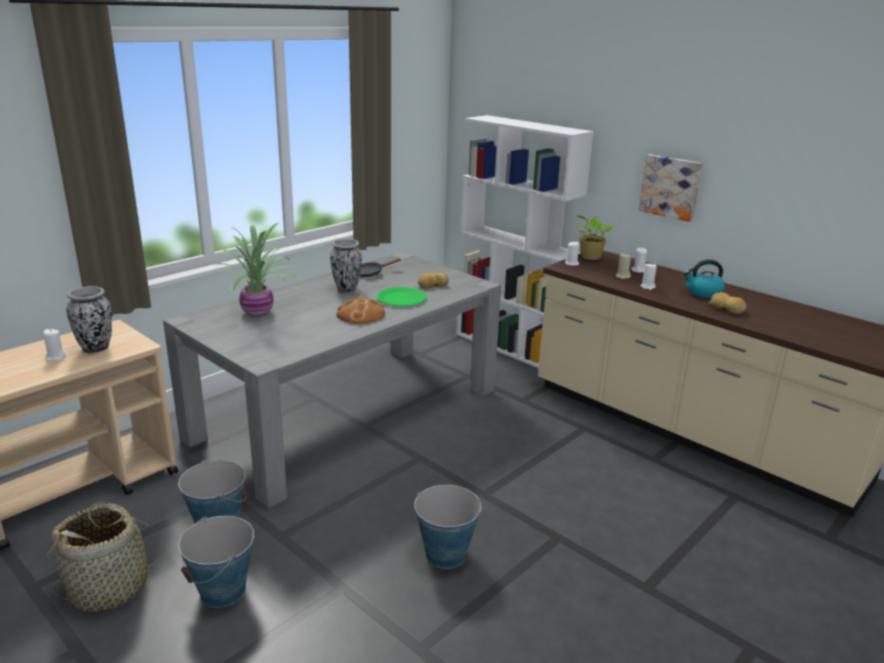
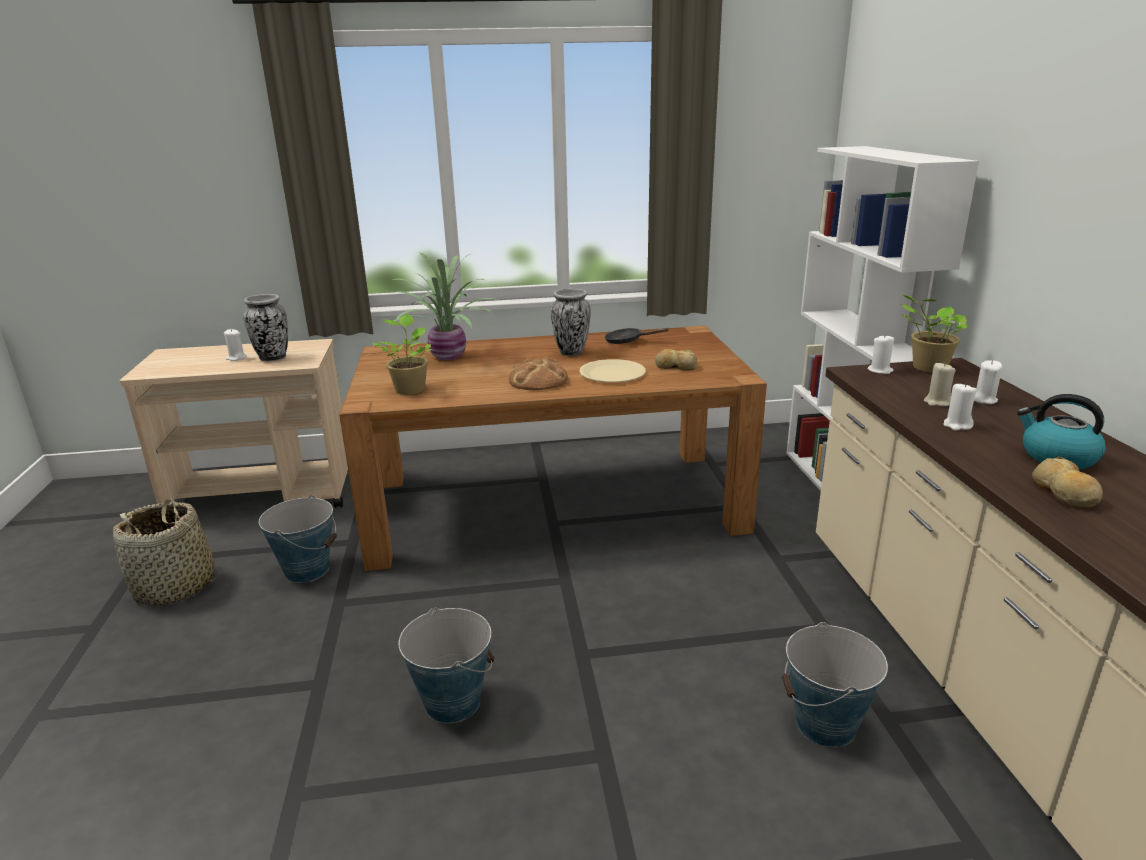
camera: 40 degrees right, 0 degrees up
grey dining table [163,252,501,508] -> brown dining table [339,326,767,571]
bucket [178,516,254,608] -> bucket moved to [782,622,888,747]
green plate [376,287,427,306] -> beige plate [579,359,646,382]
picture [638,154,702,222] -> none
none -> potted plant [372,314,432,395]

